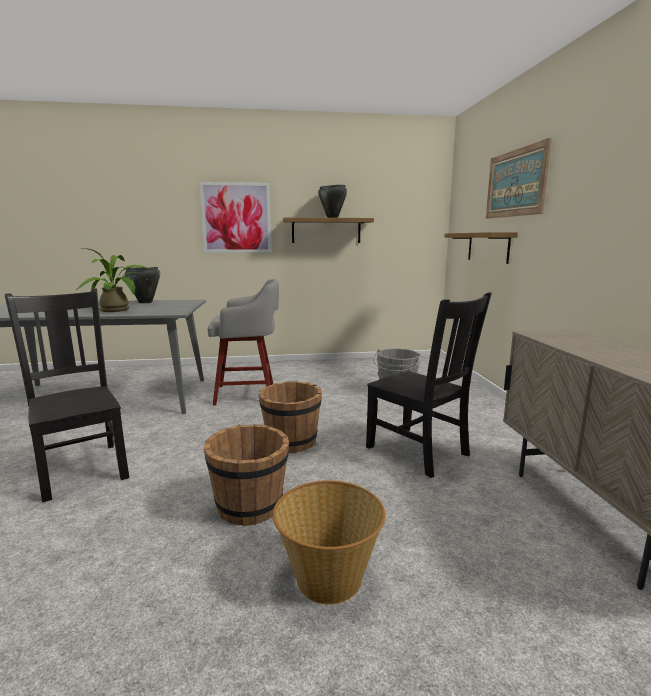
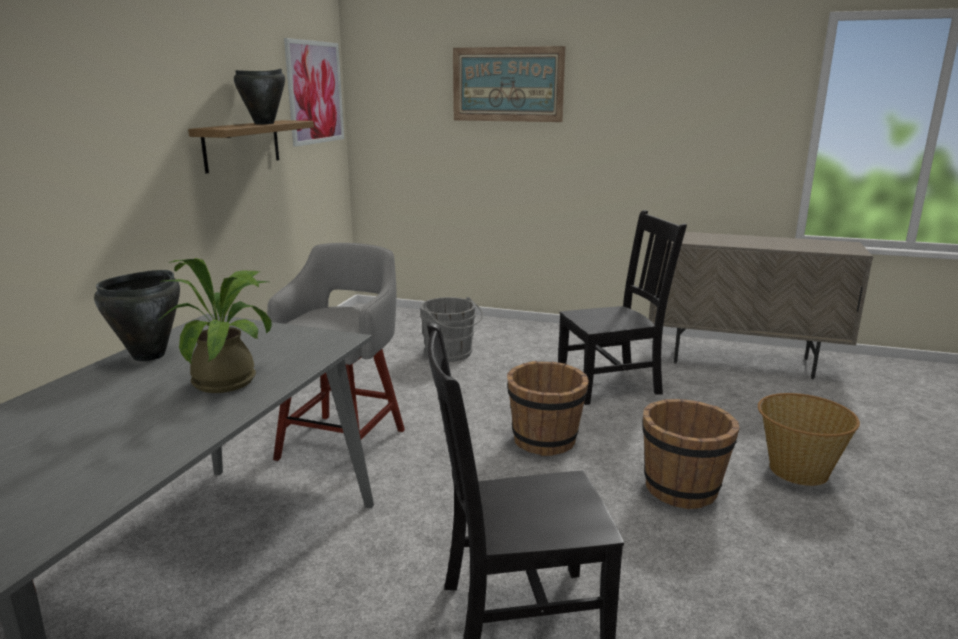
camera: 65 degrees left, 5 degrees up
picture [199,182,271,253] -> picture moved to [284,38,344,147]
shelf [444,232,518,264] -> none

